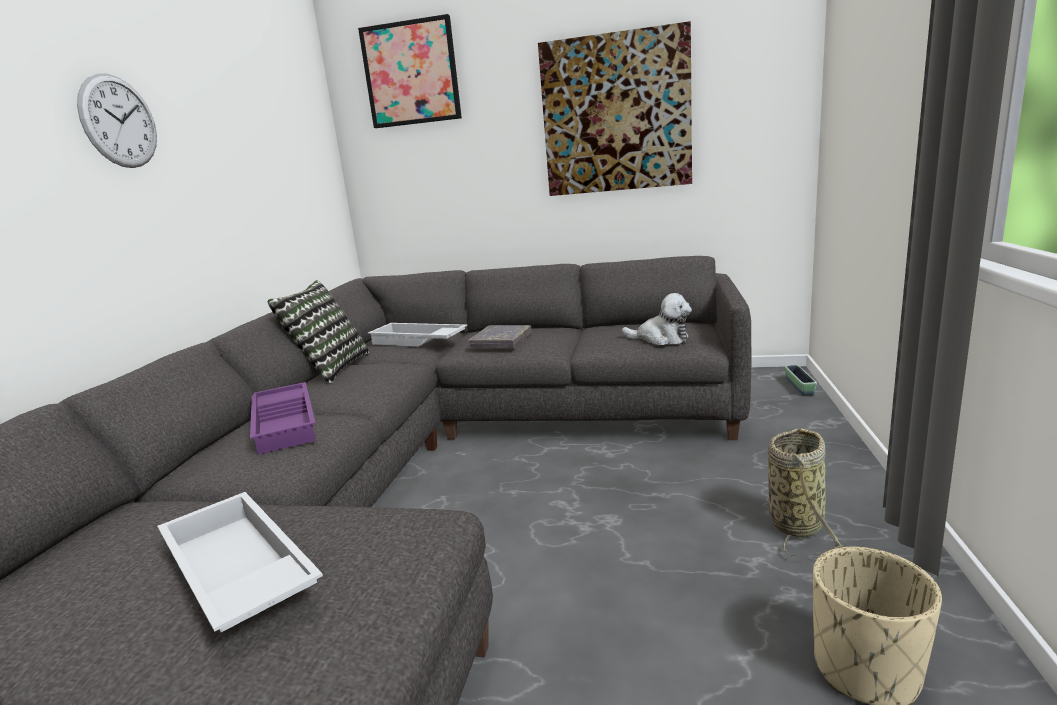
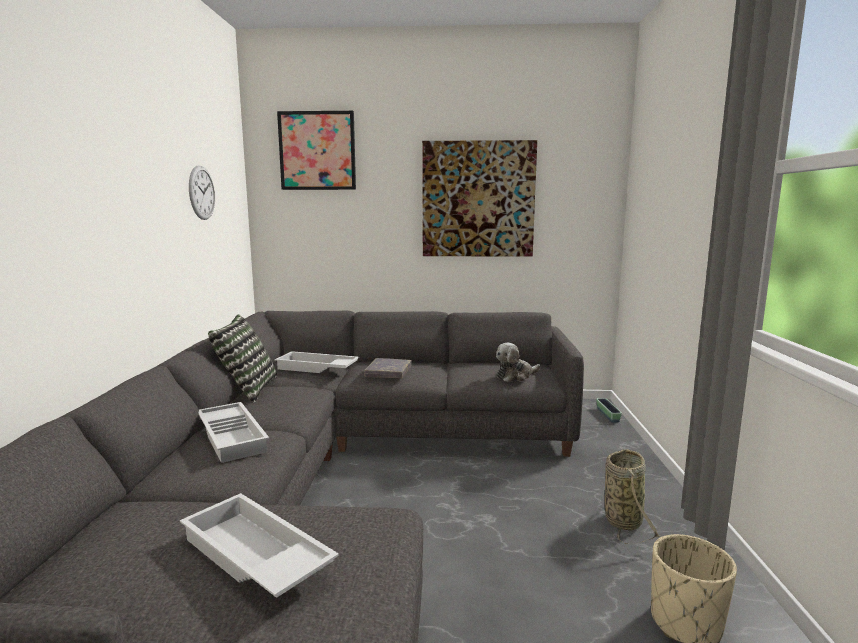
camera: 10 degrees left, 5 degrees down
wall clock [77,74,157,168] -> wall clock moved to [189,165,215,220]
purple tray [250,382,316,455] -> white tray [199,402,269,463]
plush toy [622,293,692,345] -> plush toy turned 135 degrees clockwise [496,343,541,382]

